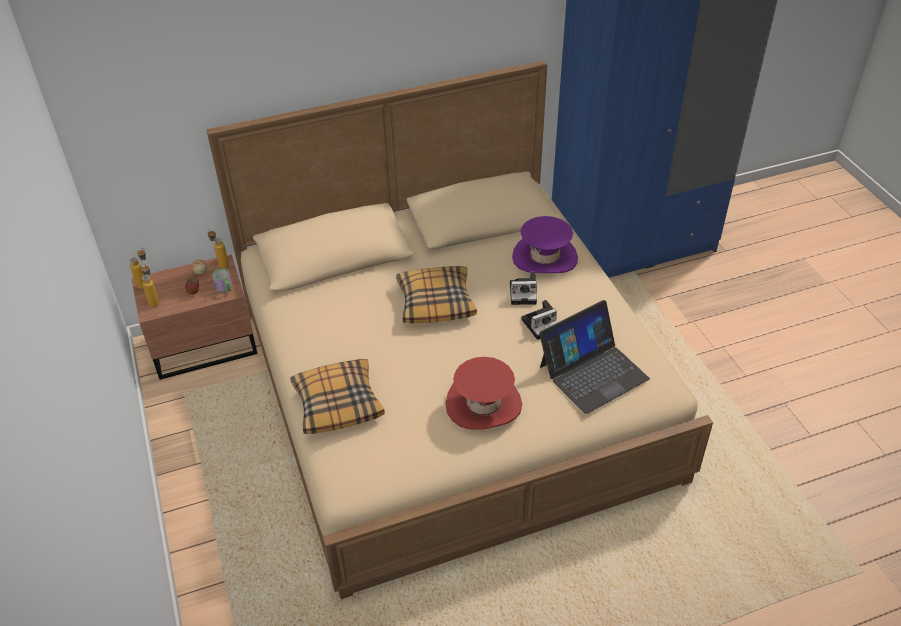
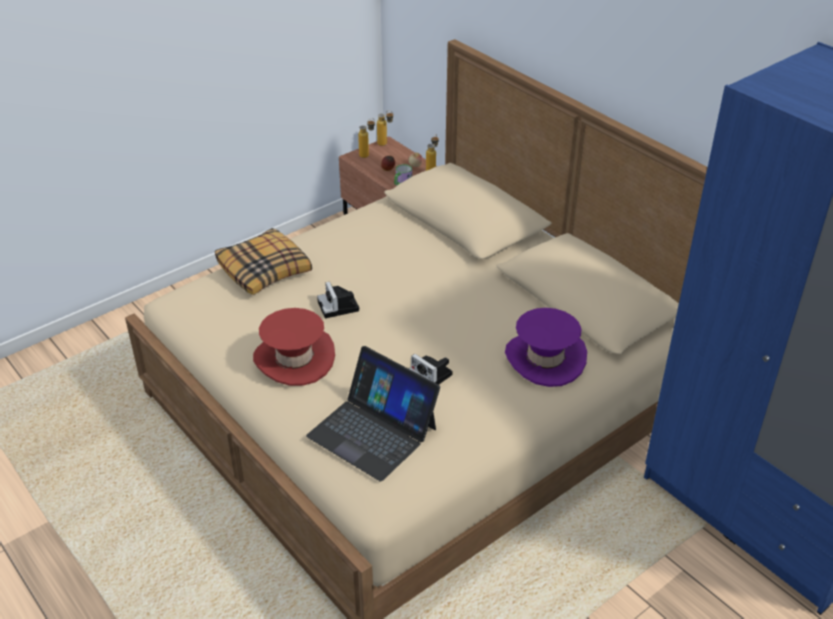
camera: 70 degrees right, 5 degrees down
pillow [396,266,477,324] -> none
camera [510,272,537,305] -> camera moved to [317,281,359,319]

